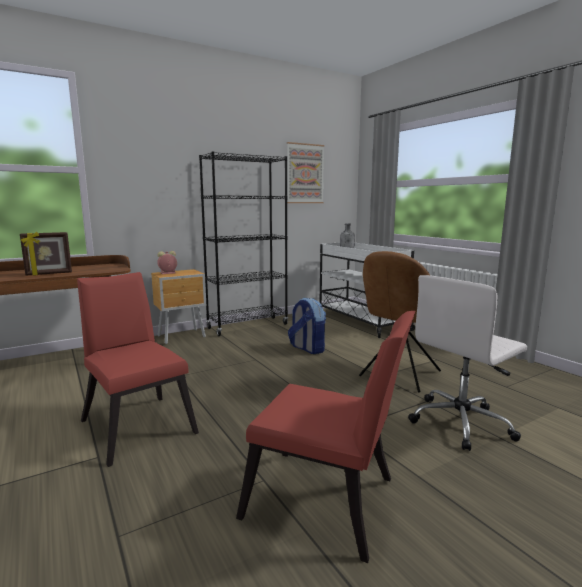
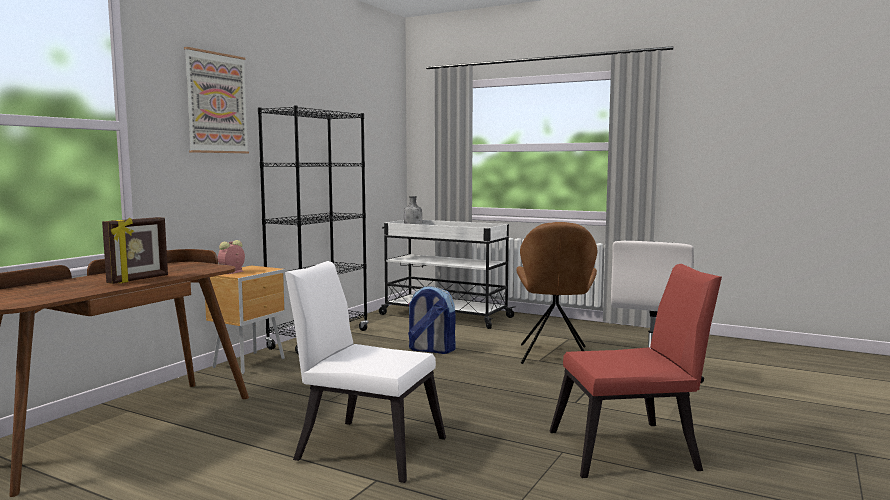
camera: 30 degrees left, 5 degrees down
red chair [77,272,199,467] -> white chair [285,261,446,483]
picture [287,142,324,203] -> picture moved to [184,47,249,153]

